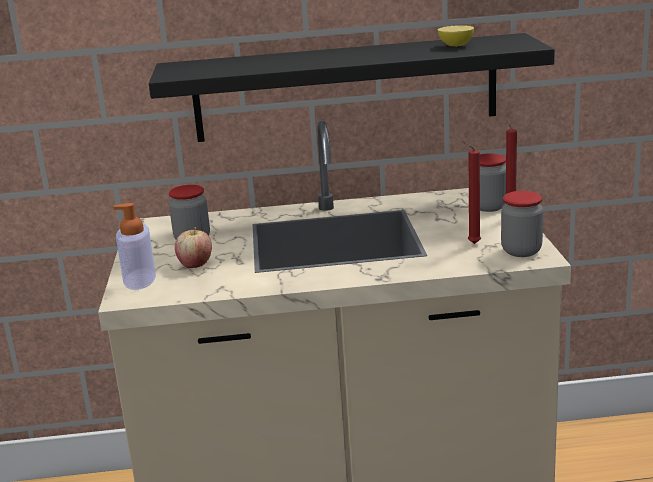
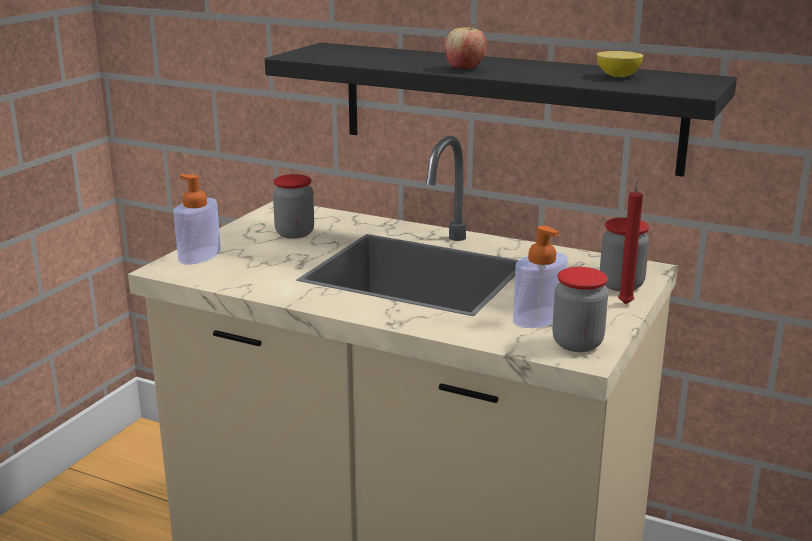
camera: 30 degrees right, 0 degrees up
apple [175,227,212,268] -> apple moved to [445,23,487,69]
red candle [462,141,481,244] -> soap dispenser [513,226,568,328]

